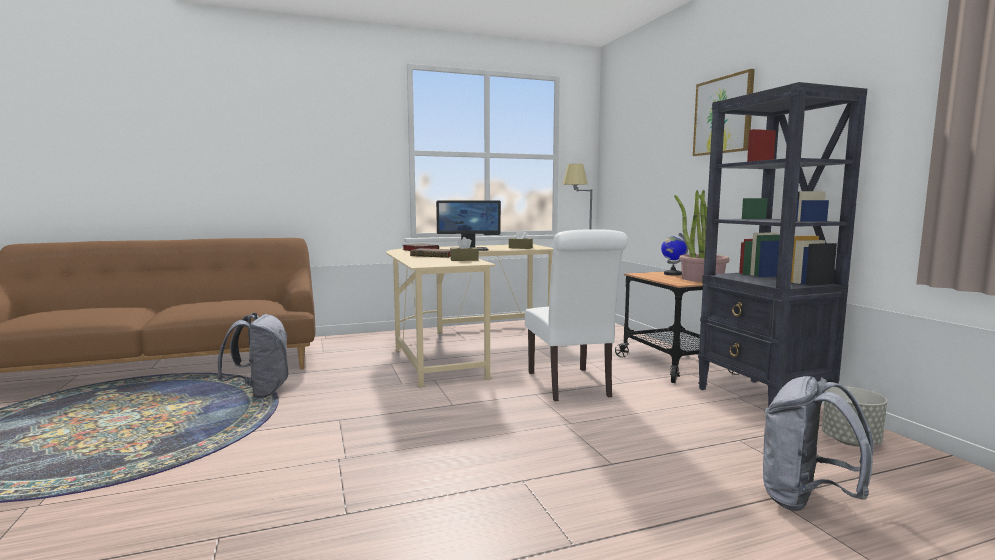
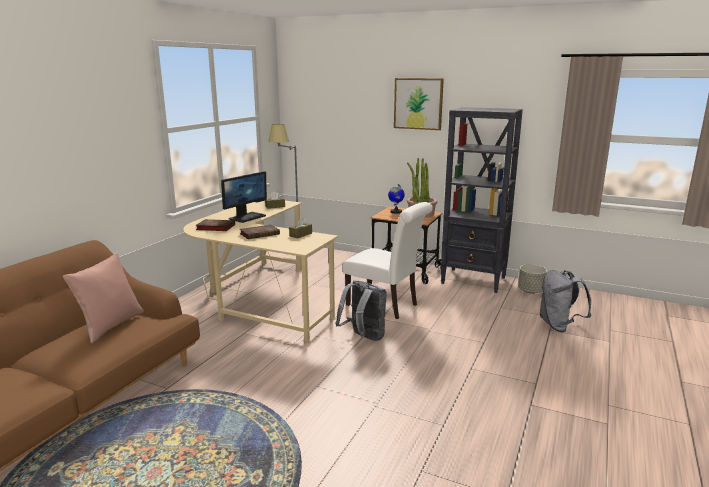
camera: 45 degrees left, 10 degrees up
grey backpack [217,313,288,399] -> grey backpack moved to [336,281,387,341]
none -> pink pillow [63,253,144,343]

